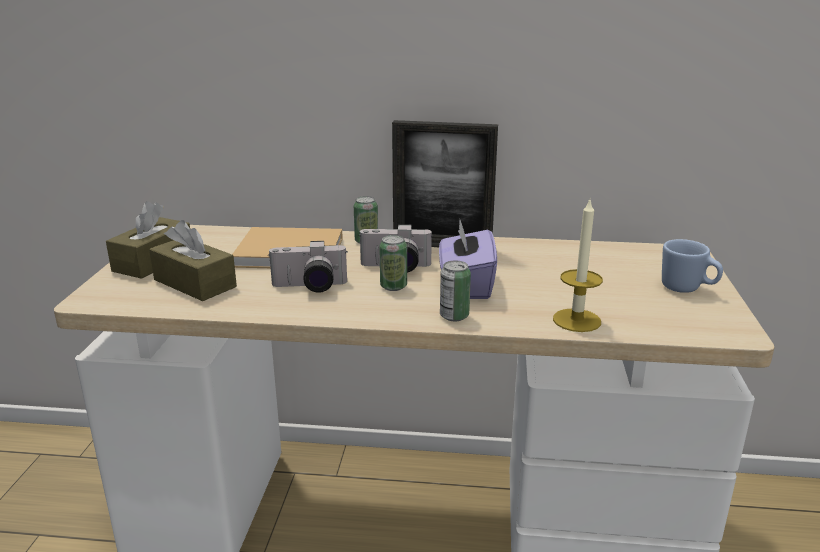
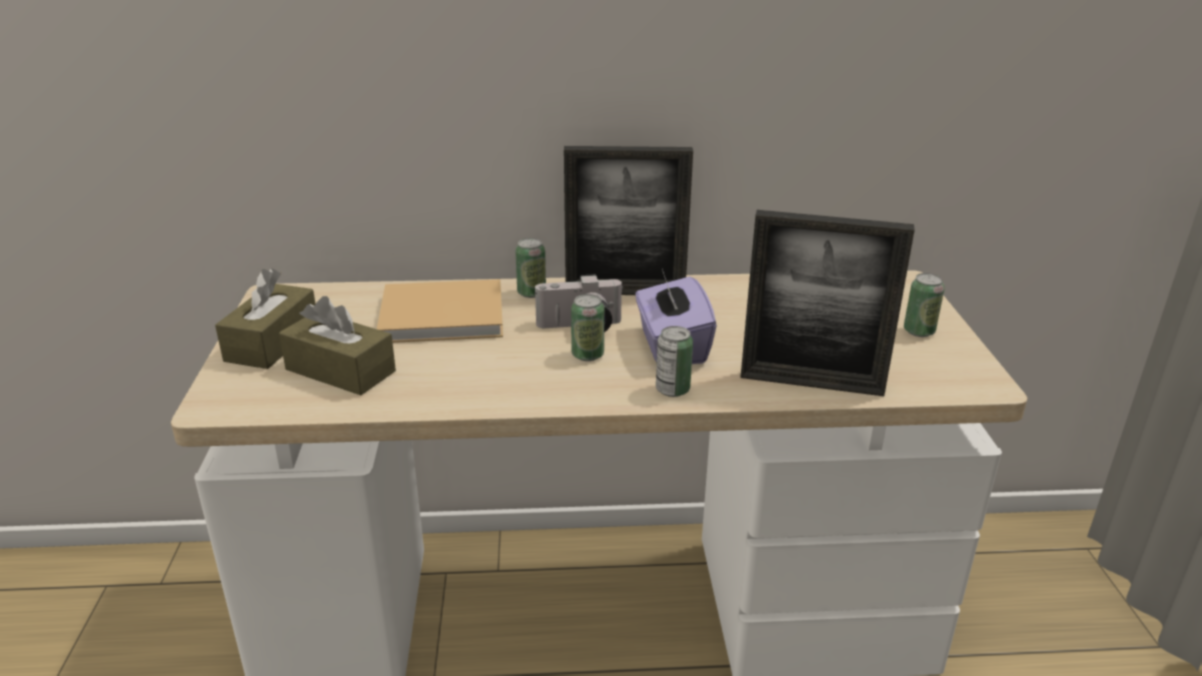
camera: 10 degrees left, 5 degrees up
camera [268,241,348,293] -> none
candle [553,197,603,332] -> picture frame [740,210,915,396]
blue mug [662,239,723,293] -> can [904,273,945,337]

